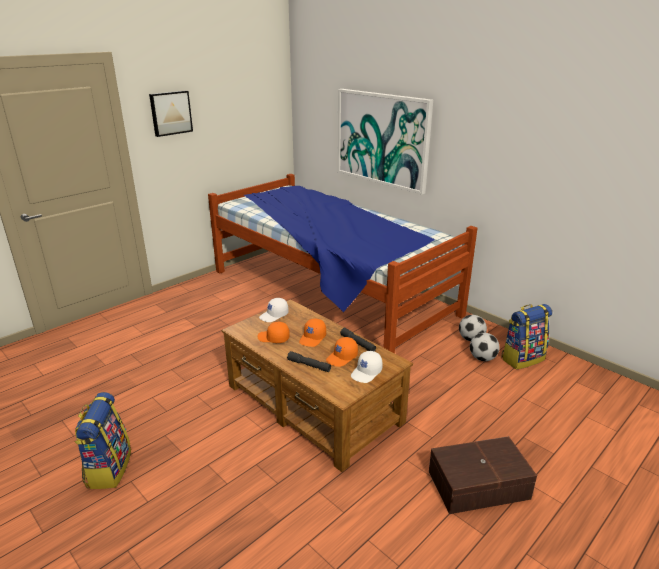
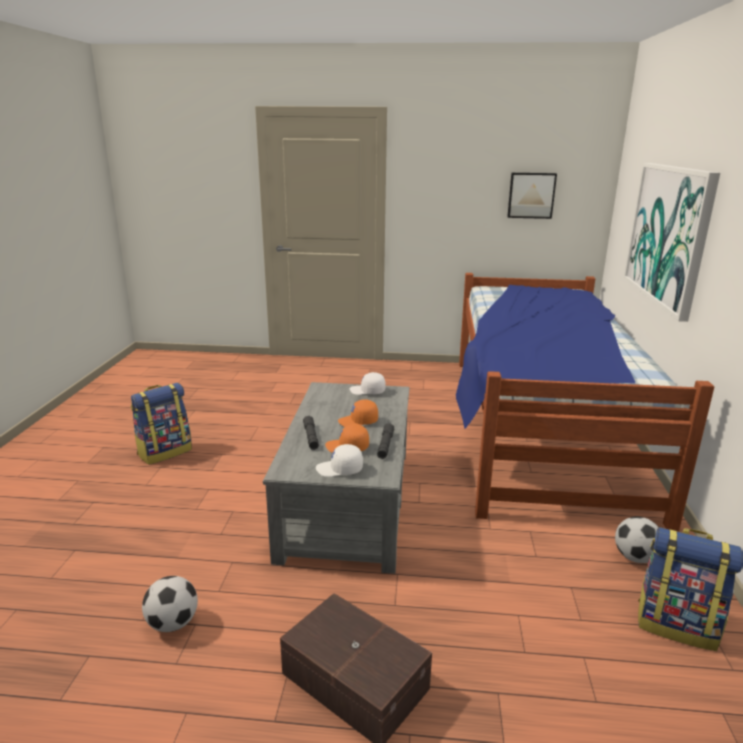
camera: 50 degrees right, 5 degrees down
picture [149,90,193,137] -> picture moved to [507,173,557,219]
brown coffee table [222,299,413,472] -> grey coffee table [263,382,409,574]
orange cap [257,322,290,343] -> none
football [470,333,500,361] -> football moved to [142,576,198,632]

